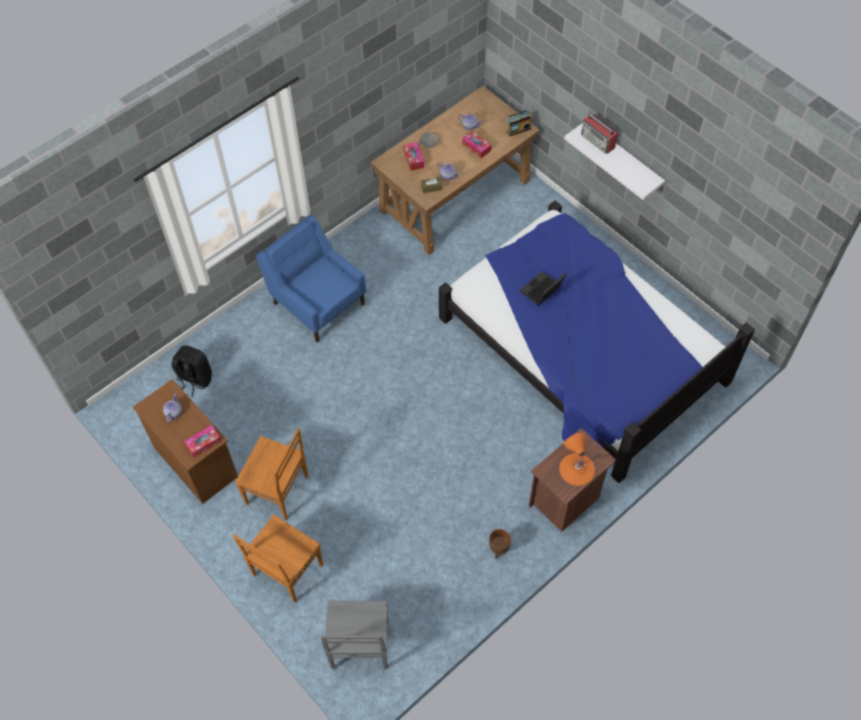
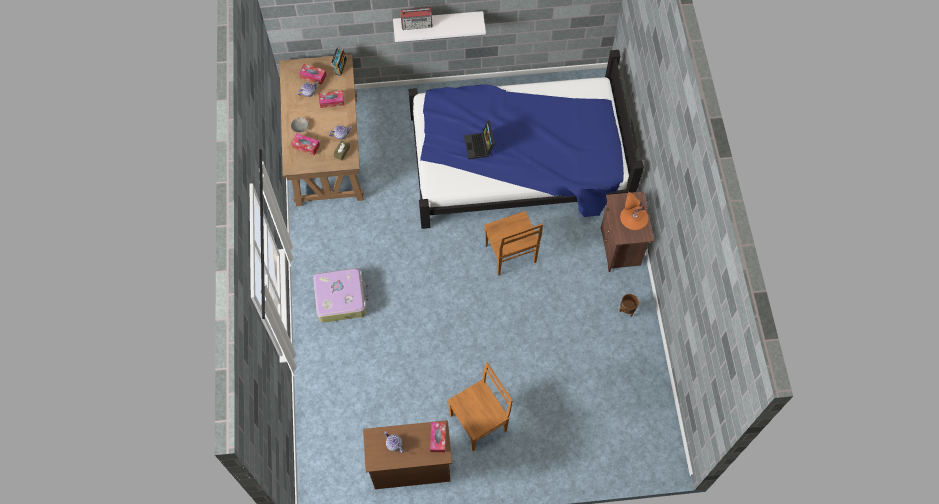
camera: 55 degrees left, 5 degrees up
black backpack [172,346,212,397] -> none
brown chair [233,515,323,603] -> brown chair moved to [484,211,543,276]
blue armchair [256,215,366,342] -> suitcase [313,268,368,323]
grey chair [321,601,388,669] -> none
none -> tissue box [299,64,326,85]

